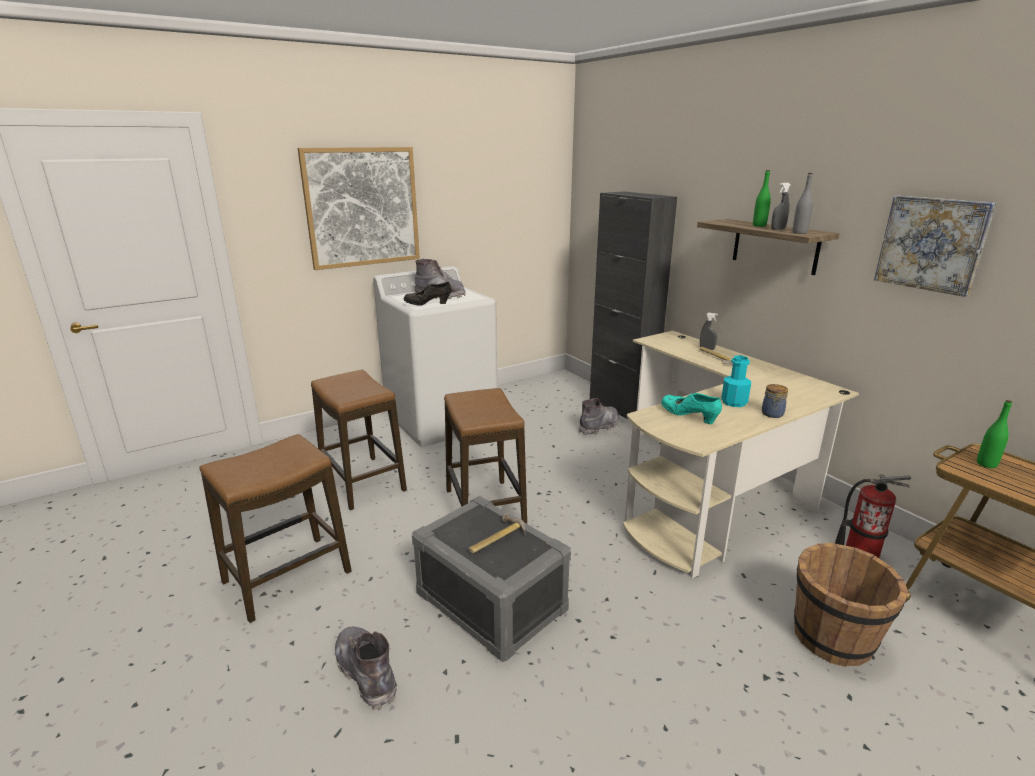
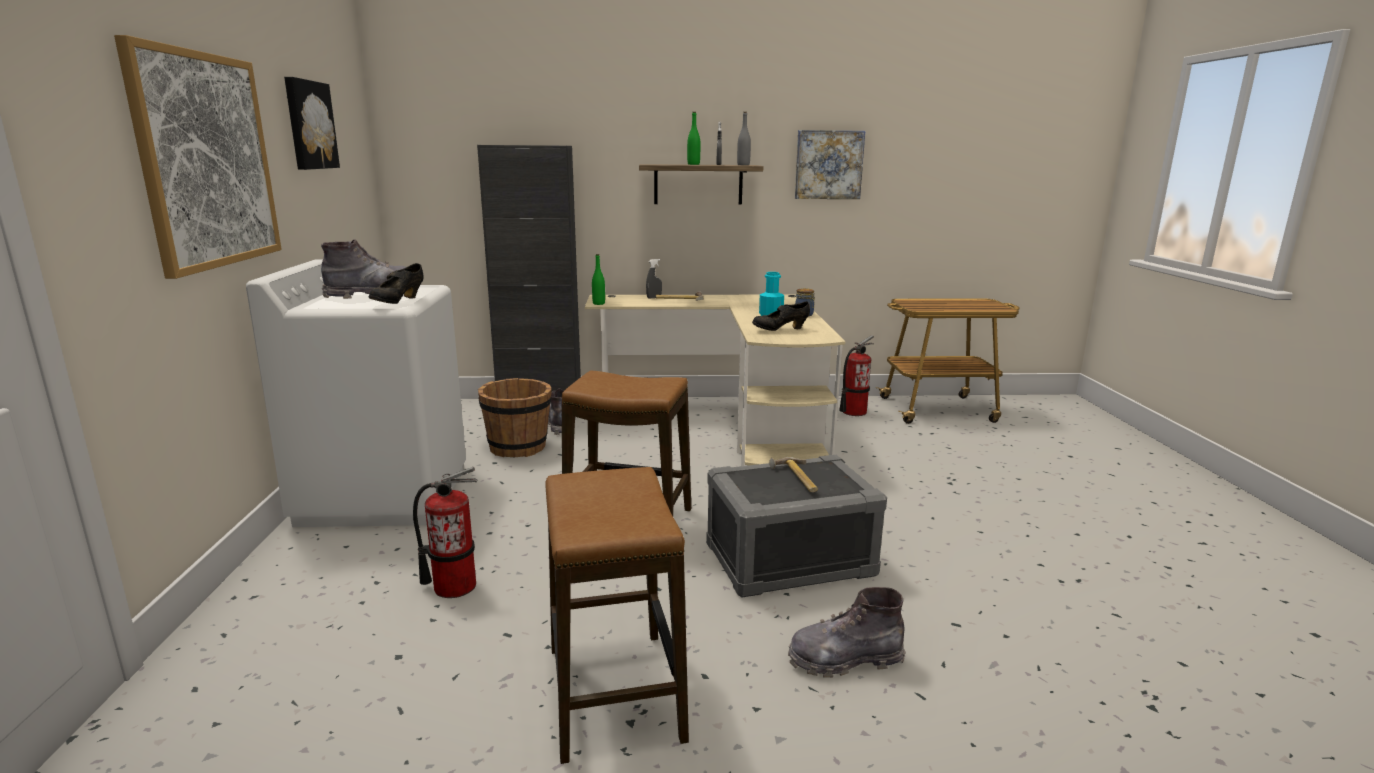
camera: 60 degrees left, 5 degrees down
stool [311,370,407,510] -> fire extinguisher [413,467,477,598]
turquoise shoe [661,393,722,424] -> black shoe [752,301,810,331]
brown bucket [794,543,908,667] -> brown bucket moved to [478,378,552,457]
green bottle [977,400,1012,468] -> green bottle moved to [592,254,605,305]
none -> picture [284,77,340,170]

